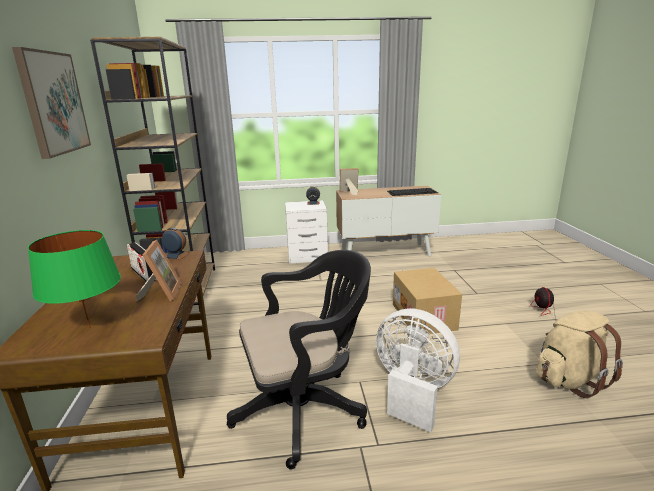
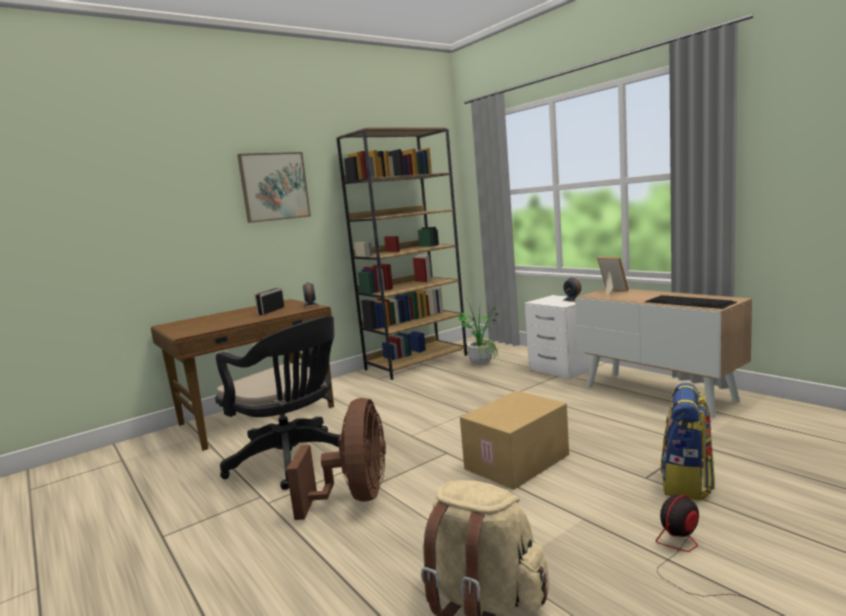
camera: 60 degrees right, 10 degrees down
green table lamp [28,230,121,329] -> none
picture frame [136,240,181,301] -> none
white fan [376,308,460,432] -> brown fan [286,398,386,520]
none -> potted plant [456,299,499,365]
none -> backpack [661,383,715,500]

